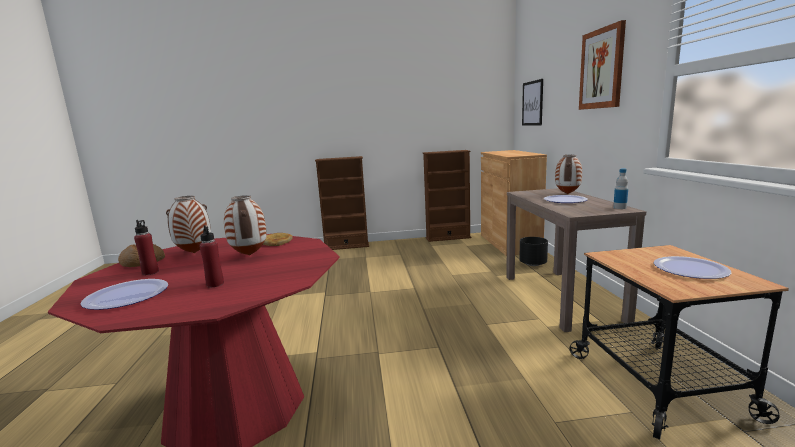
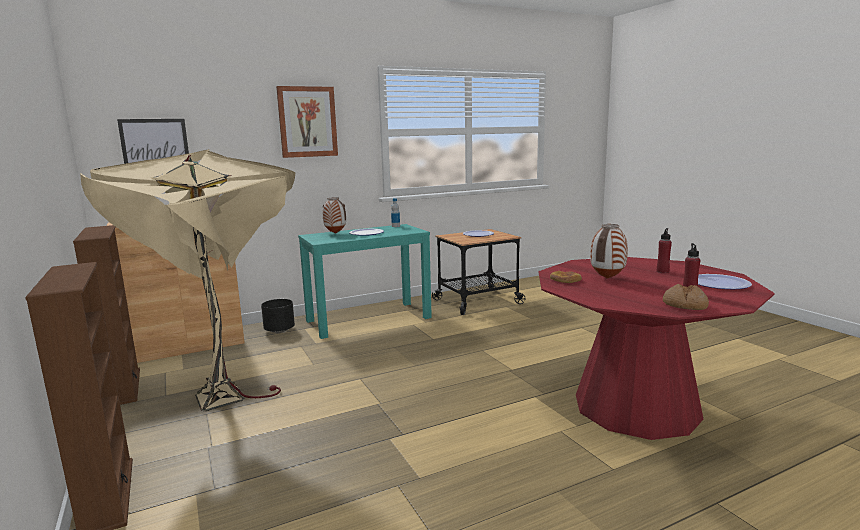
camera: 110 degrees left, 0 degrees up
vase [166,196,211,253] -> none
brown console table [506,188,646,332] -> turquoise console table [298,224,432,339]
none -> beige floor lamp [80,149,296,411]

